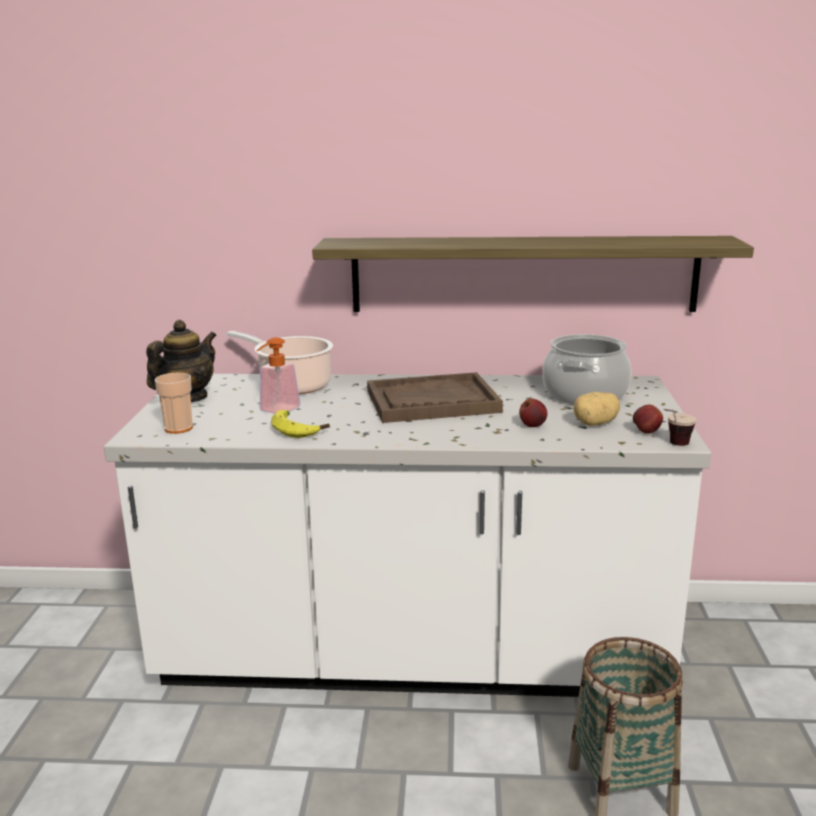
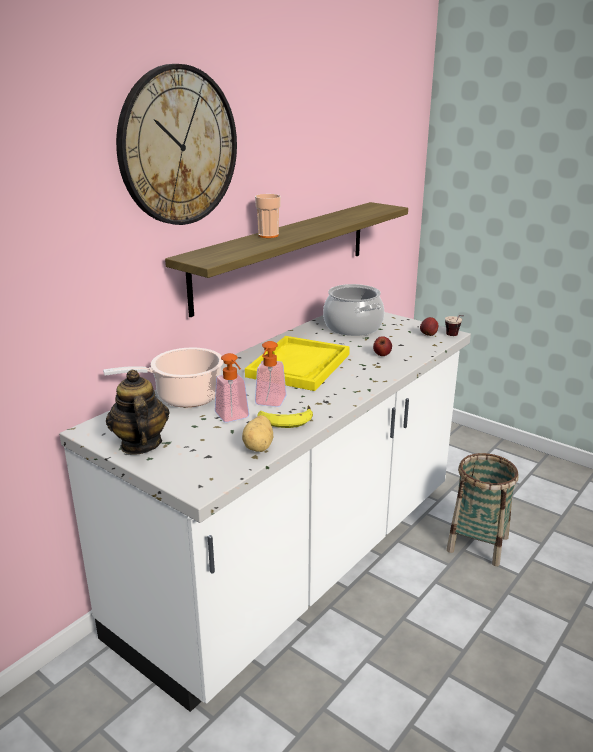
camera: 55 degrees left, 5 degrees up
cup [155,373,193,434] -> cup moved to [255,194,281,238]
brown tray [367,372,503,423] -> yellow tray [245,336,350,391]
potato [574,392,620,426] -> potato moved to [242,415,273,452]
none -> wall clock [116,64,237,225]
none -> soap dispenser [255,341,287,407]

